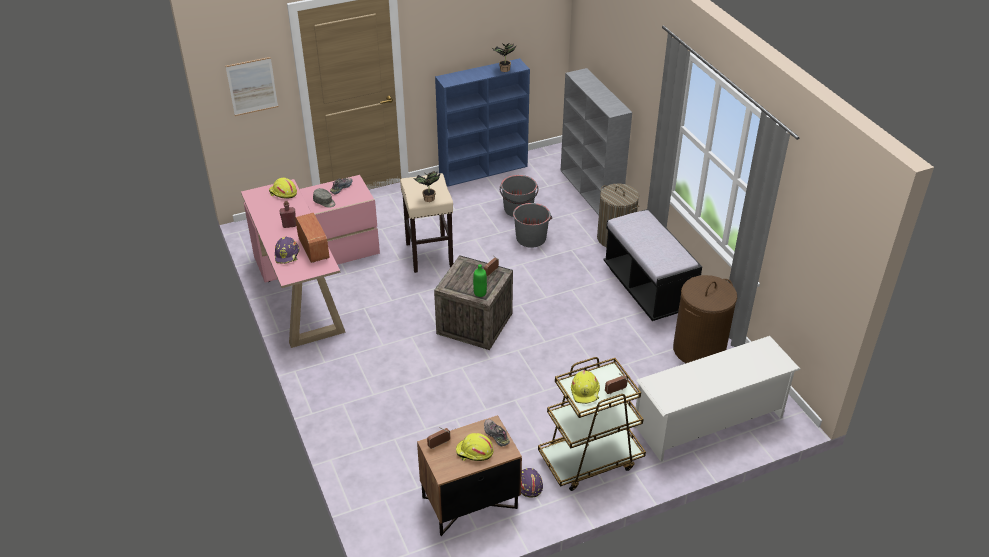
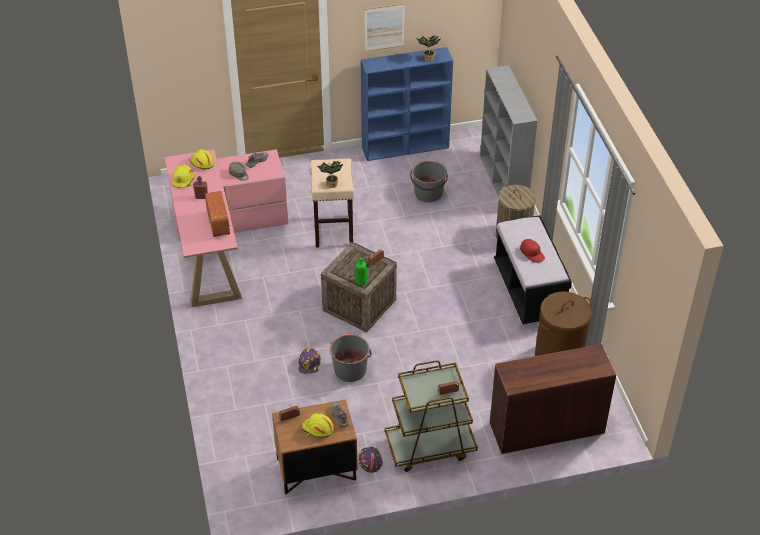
camera: 10 degrees right, 5 degrees up
picture [225,57,278,116] -> picture moved to [365,3,405,52]
purple hard hat [275,237,299,264] -> purple hard hat moved to [298,348,321,374]
grey bucket [513,203,552,248] -> grey bucket moved to [330,334,371,382]
yellow hard hat [571,370,600,404] -> yellow hard hat moved to [172,164,194,188]
white shoe rack [634,336,800,462] -> brown desk [490,344,617,454]
none -> red cap [520,239,545,263]

